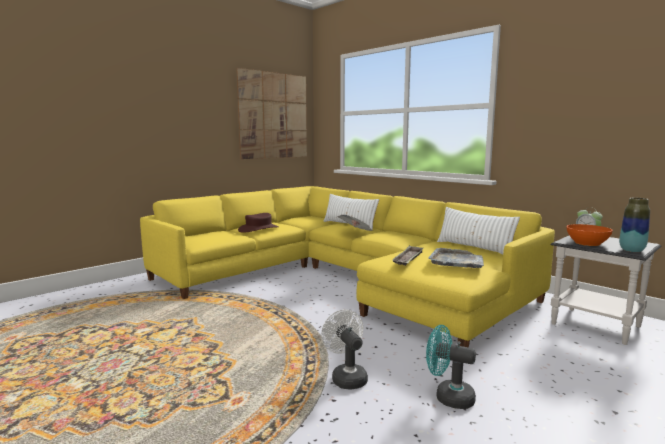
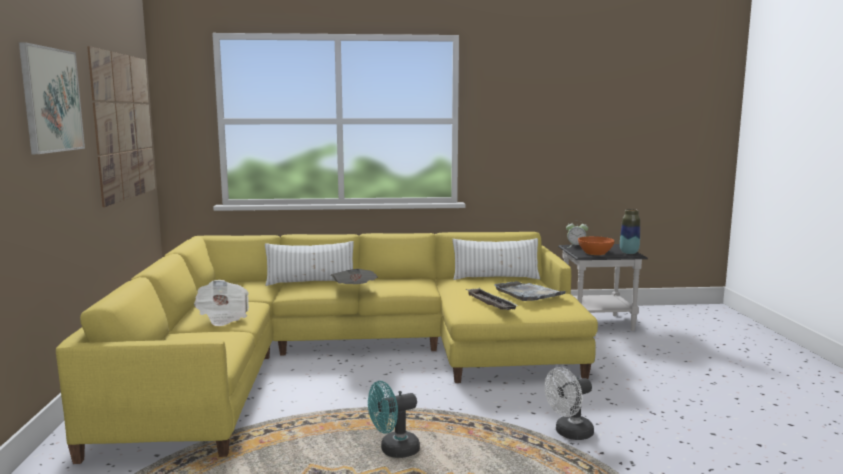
camera: 50 degrees left, 0 degrees up
brown hat [238,213,279,233] -> newspaper [194,280,249,326]
white fan [321,309,368,390] -> white fan turned 45 degrees counterclockwise [544,367,594,440]
turquoise fan [426,325,476,409] -> turquoise fan moved to [368,381,420,458]
none -> picture [19,42,85,154]

